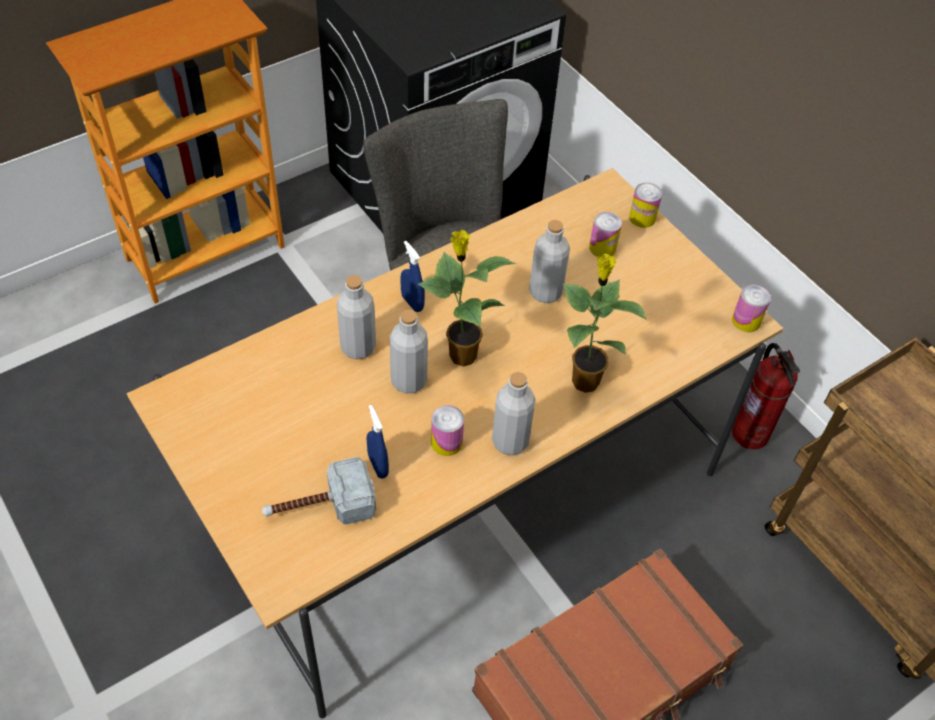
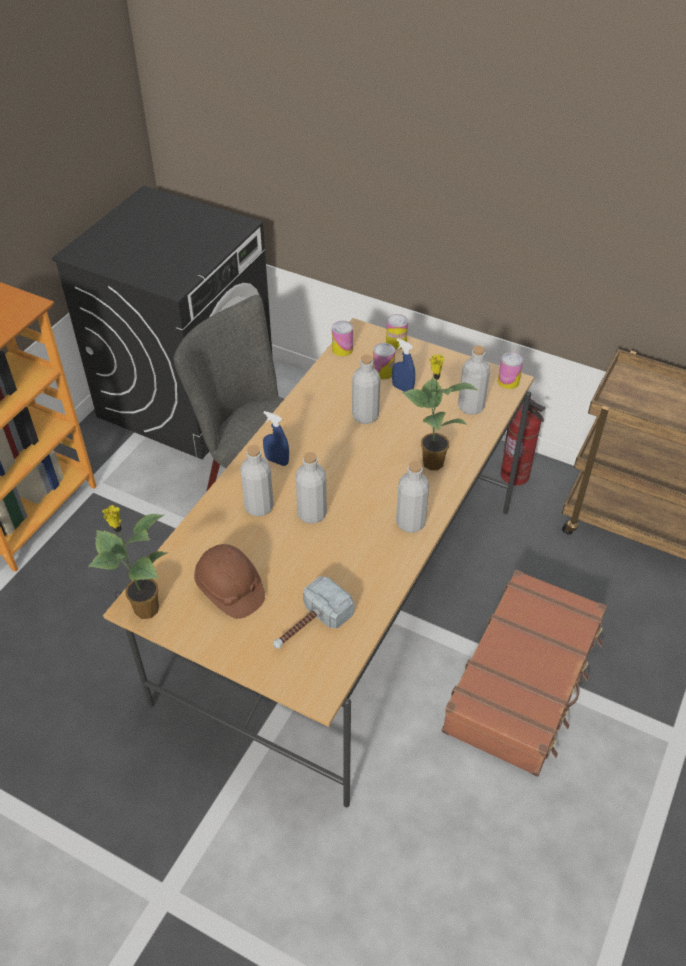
camera: 25 degrees left, 5 degrees down
blue spray bottle [367,405,389,479] -> blue spray bottle moved to [392,338,415,392]
potted plant [417,230,517,367] -> potted plant moved to [88,505,169,619]
can [431,405,464,456] -> can moved to [332,321,353,356]
none -> brown hard hat [194,544,265,619]
none -> grey bottle [458,346,490,415]

